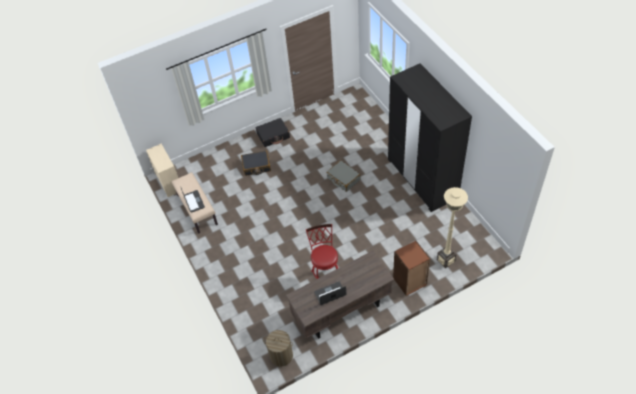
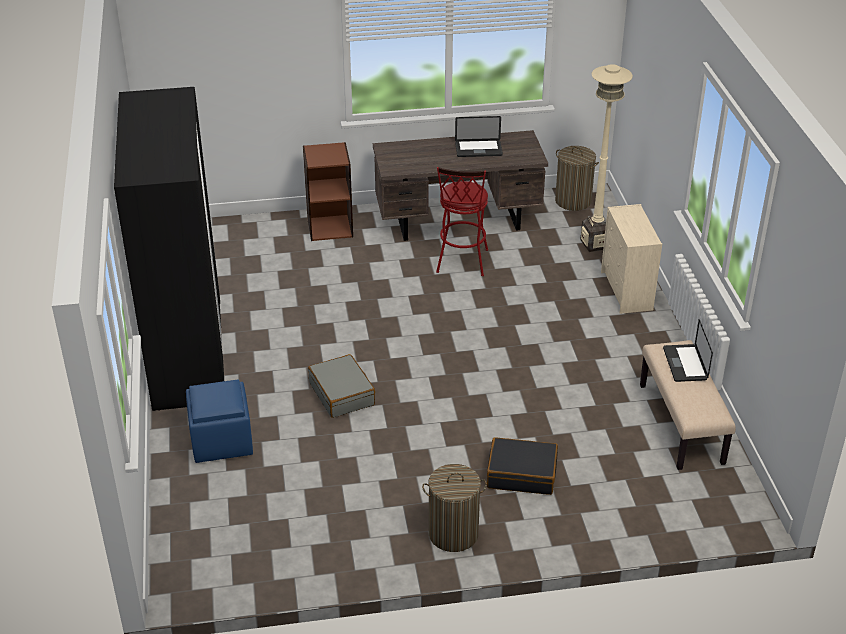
camera: 165 degrees left, 15 degrees down
beige dresser [146,143,178,197] -> beige dresser moved to [601,204,662,314]
black suitcase [256,118,290,147] -> laundry basket [422,464,487,552]
beige floor lamp [437,187,468,268] -> beige floor lamp moved to [580,64,633,252]
none -> blue ottoman [186,379,253,463]

